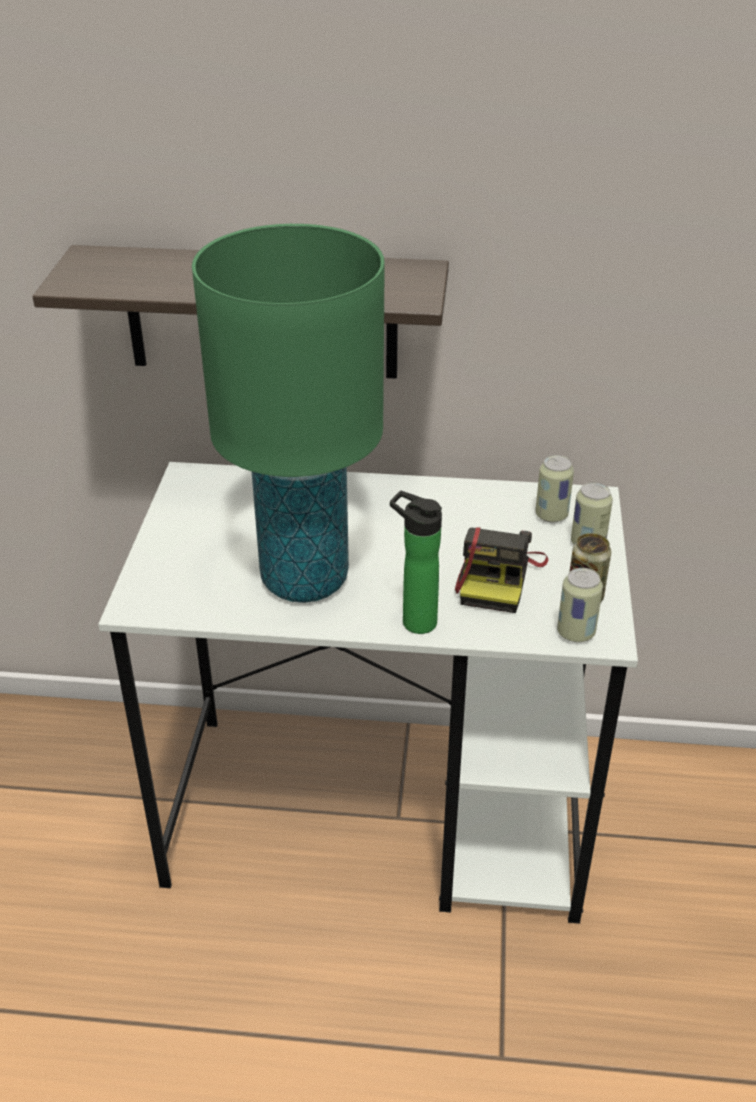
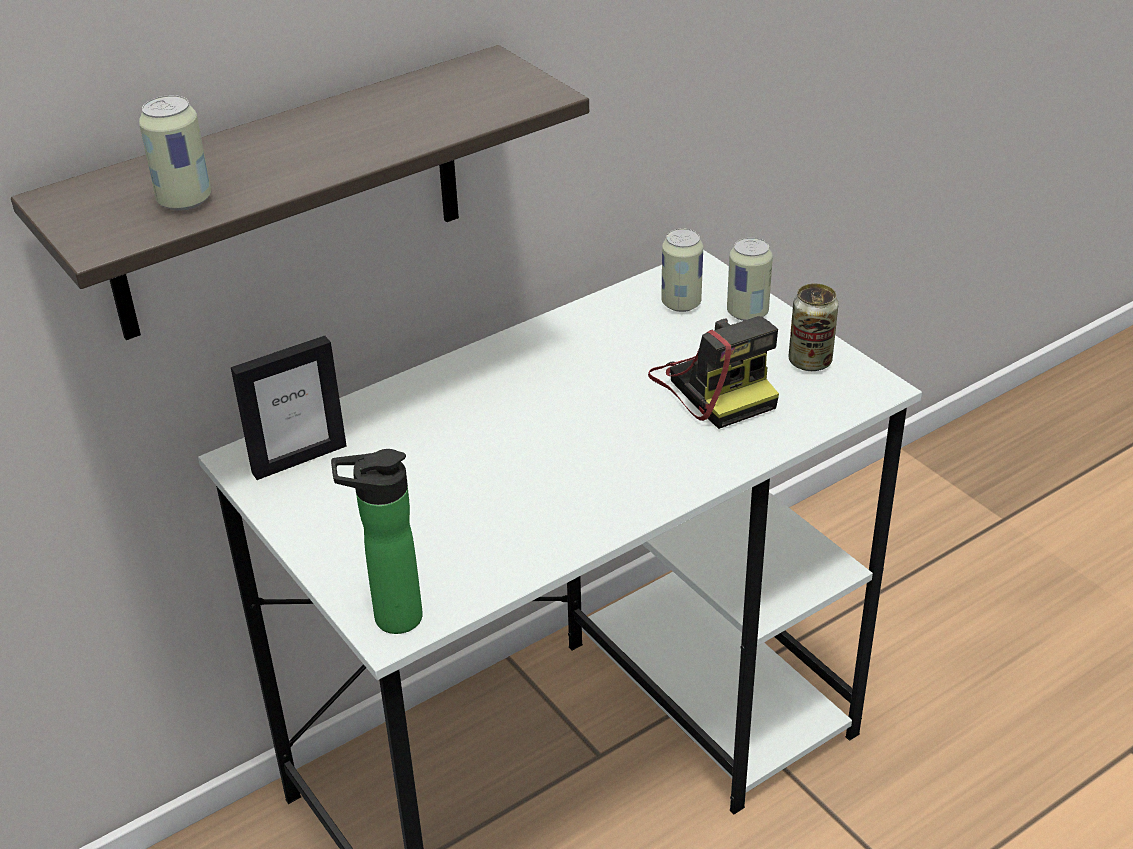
camera: 40 degrees left, 0 degrees up
green table lamp [192,224,385,603] -> none
bottle [390,491,442,634] -> bottle moved to [331,449,423,634]
can [557,568,603,642] -> can moved to [139,95,211,211]
none -> picture frame [231,336,347,480]

